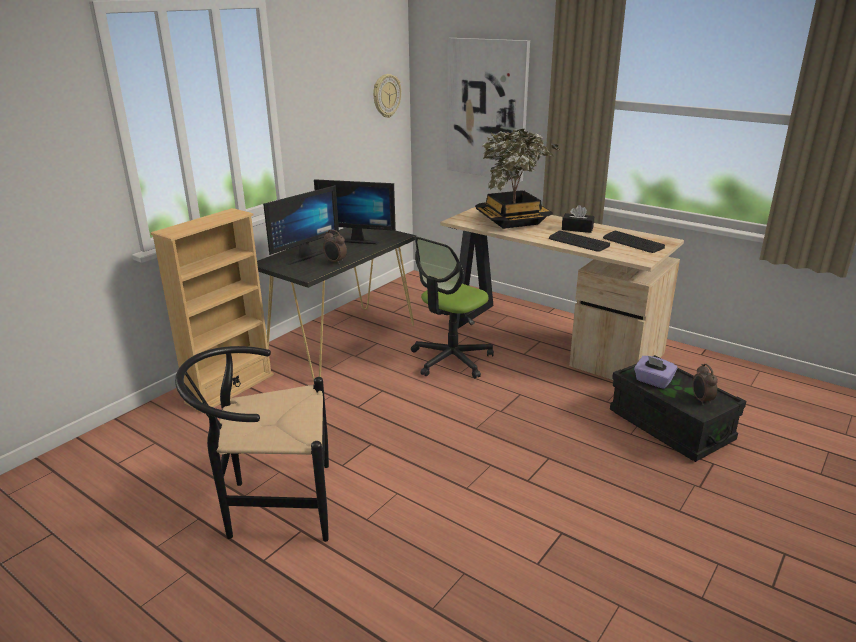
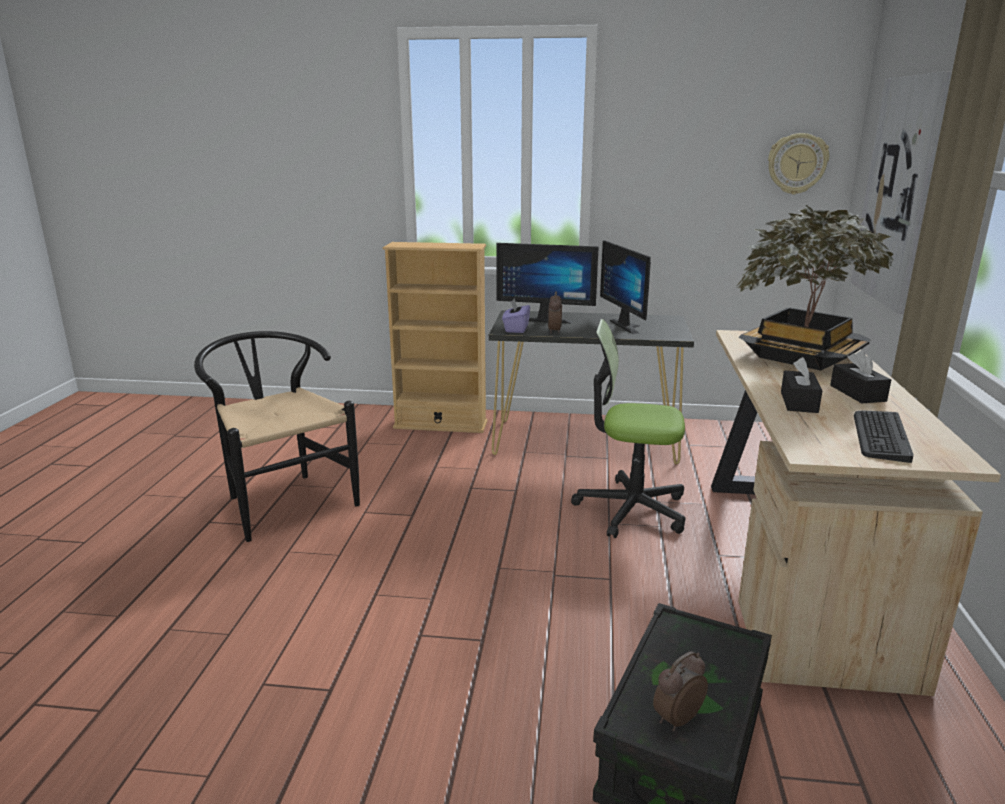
camera: 60 degrees right, 5 degrees down
keyboard [549,231,610,252] -> black tissue box [781,357,823,413]
purple tissue box [634,356,678,389] -> purple tissue box moved to [502,298,530,333]

